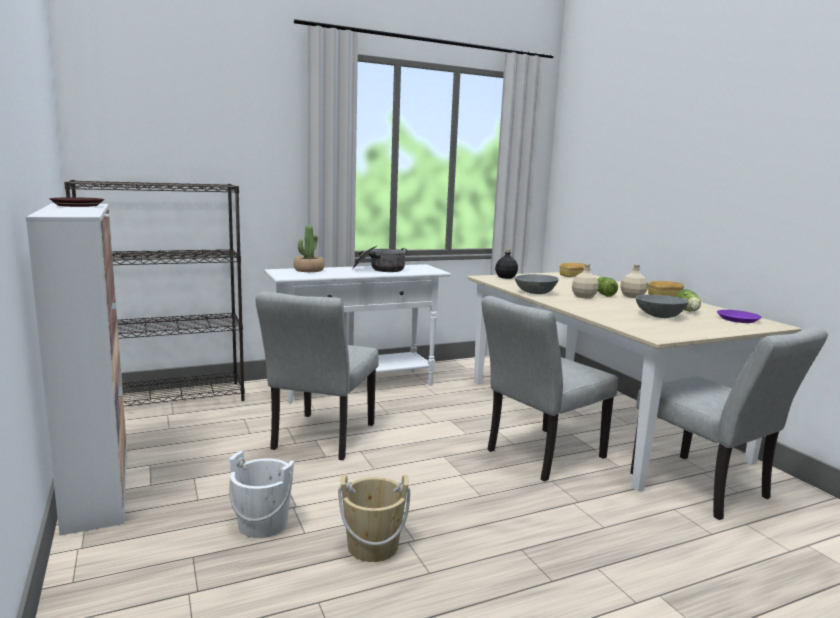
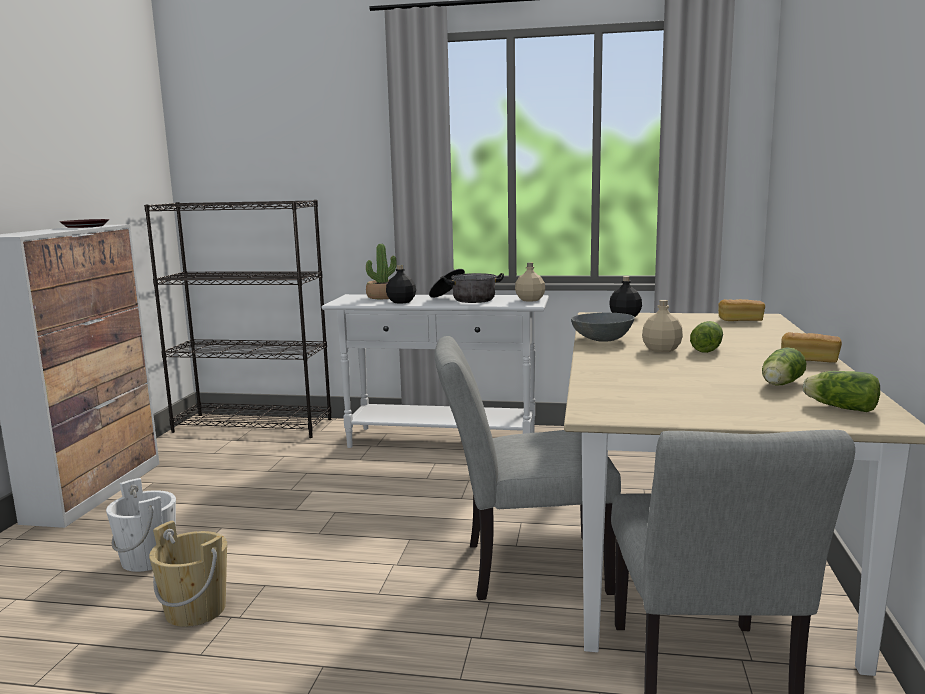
camera: 35 degrees right, 0 degrees up
grey chair [256,291,379,460] -> none
beige bottle [620,264,648,298] -> beige bottle moved to [515,262,545,302]
grey bowl [636,295,689,318] -> none
purple plate [717,310,762,323] -> lettuce [803,371,880,412]
none -> black bottle [386,265,416,304]

